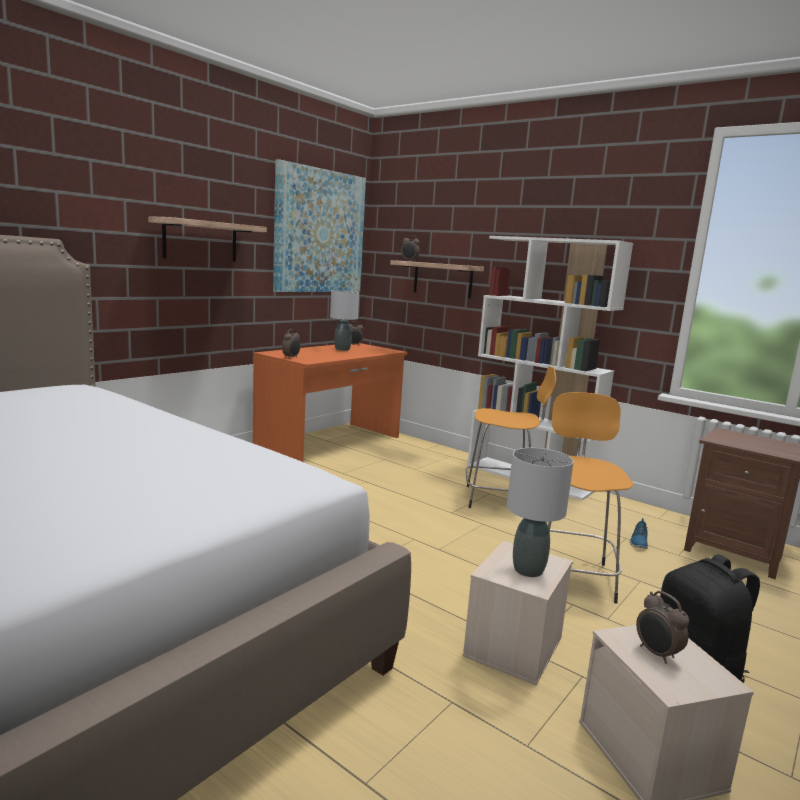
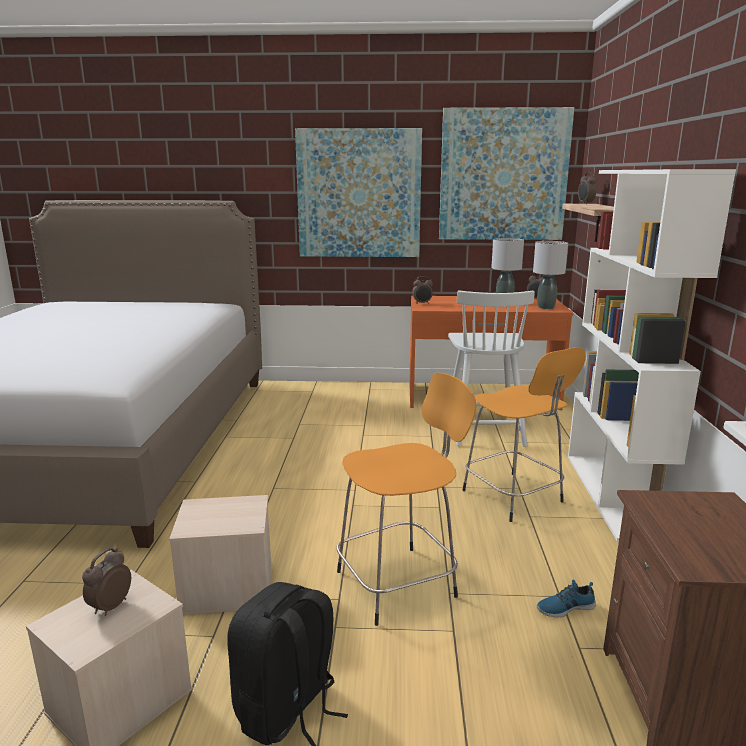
camera: 55 degrees right, 5 degrees up
shelf [148,216,267,262] -> picture [295,128,422,257]
grey table lamp [507,448,574,577] -> grey table lamp moved to [533,241,568,309]
none -> white chair [448,290,535,447]

